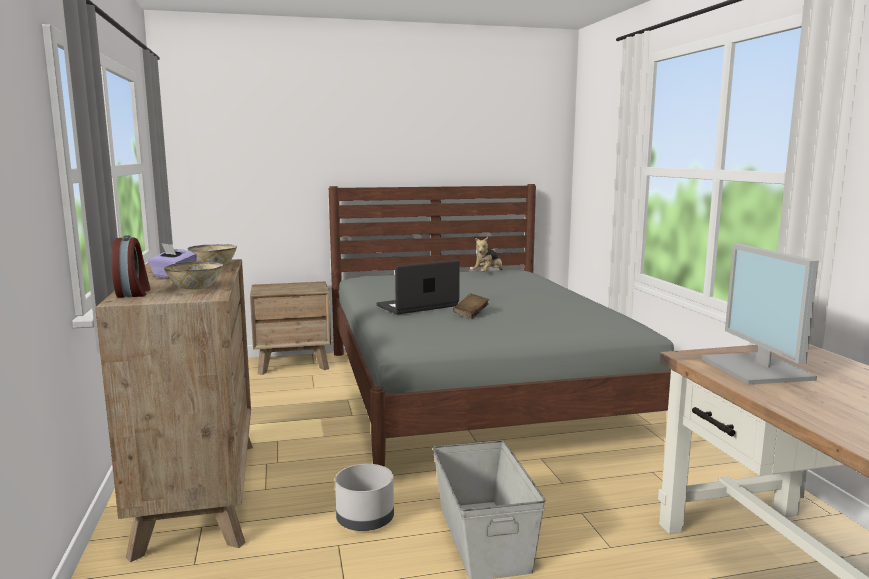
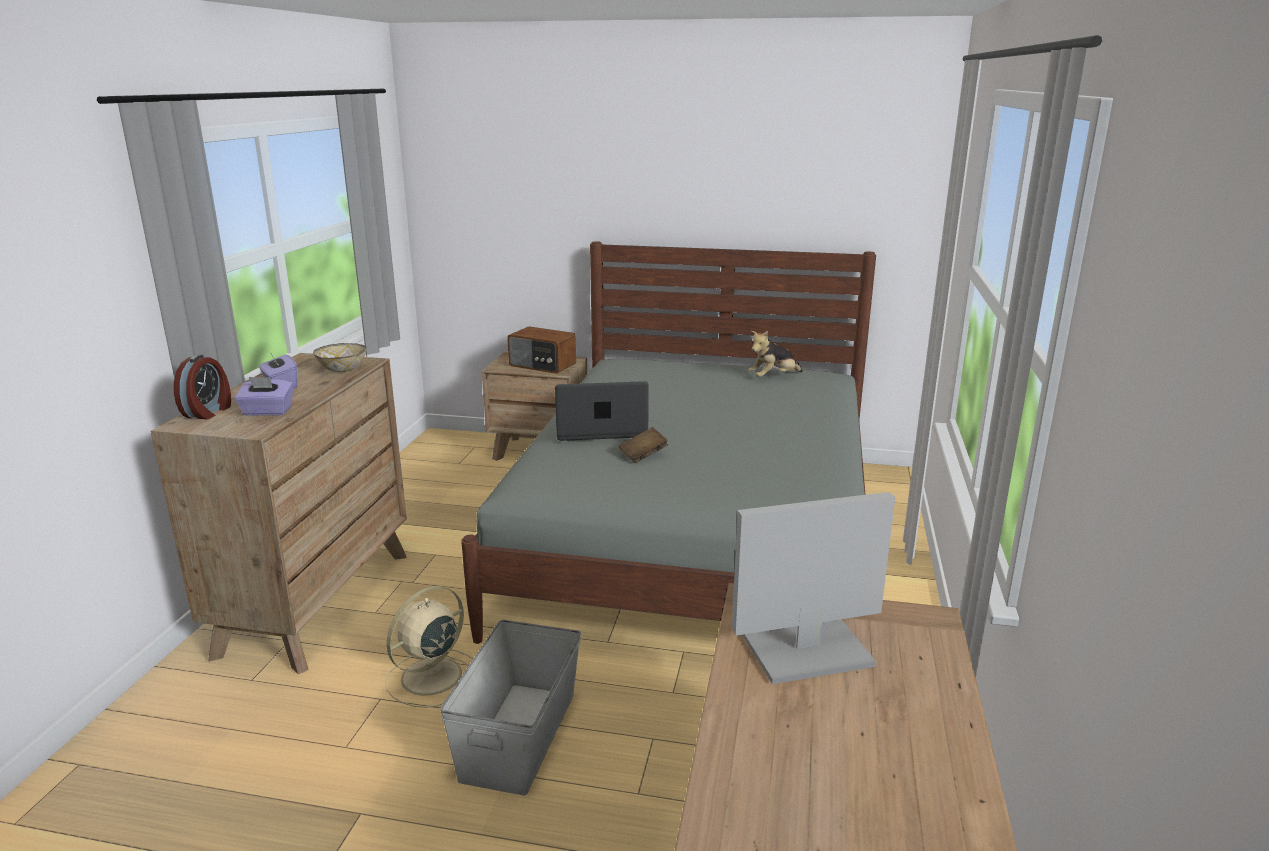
camera: 25 degrees right, 10 degrees up
bowl [164,261,223,290] -> purple tissue box [235,377,294,416]
grey planter [335,464,394,531] -> beige fan [385,586,474,708]
monitor [702,244,819,385] -> monitor turned 60 degrees clockwise [732,492,895,684]
none -> radio [507,327,576,374]

